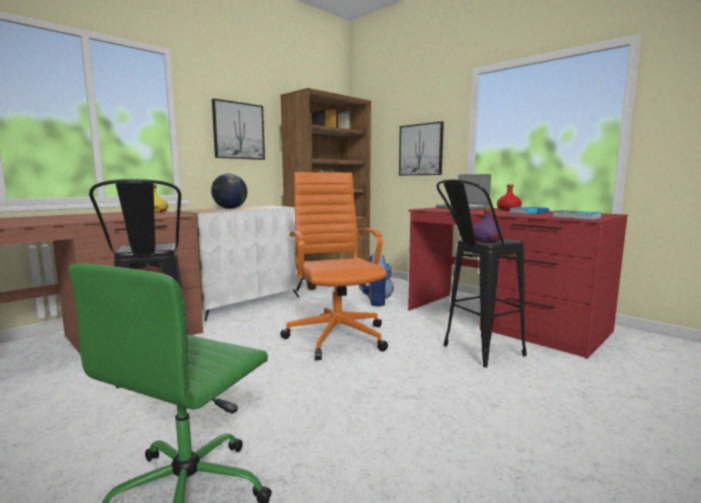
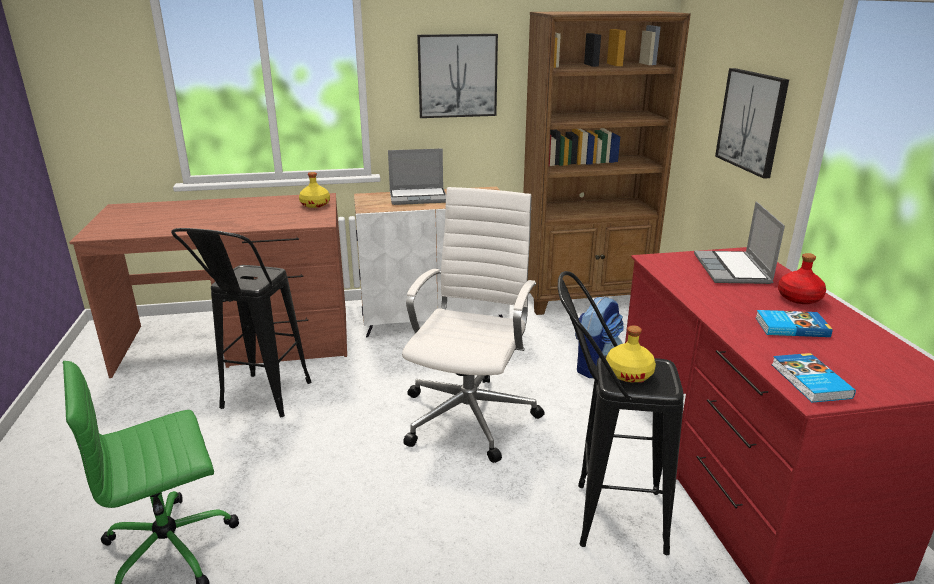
camera: 35 degrees right, 15 degrees up
globe [211,173,247,209] -> laptop [388,148,446,205]
orange office chair [280,172,388,360] -> white office chair [402,187,545,463]
purple bottle [473,208,503,242] -> yellow bottle [606,325,656,382]

